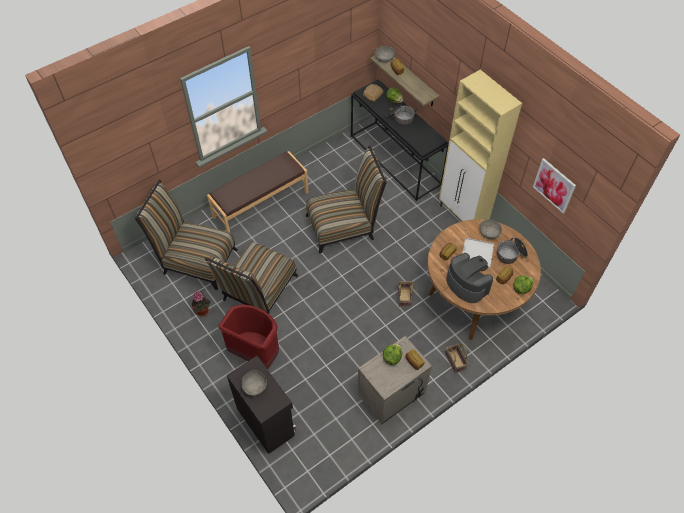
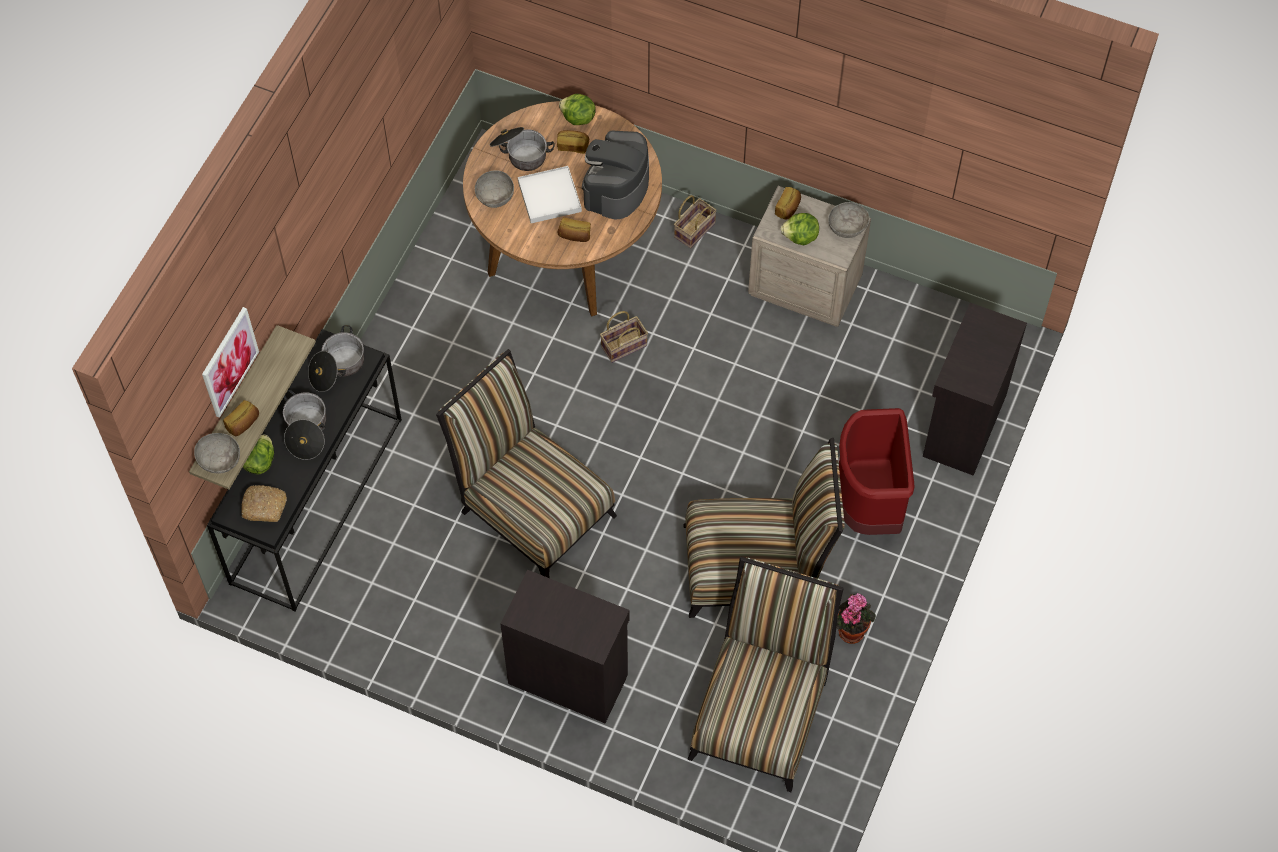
camera: 120 degrees left, 5 degrees up
chair [135,180,238,290] -> chair turned 150 degrees counterclockwise [688,557,844,792]
brown bench [207,151,308,233] -> black cabinet [500,570,630,723]
grey bowl [242,370,267,396] -> grey bowl moved to [828,202,869,238]
beige cabinet [439,70,522,221] -> none
picture [533,158,576,214] -> picture moved to [202,307,259,418]
none -> cooking pot [308,325,364,392]

